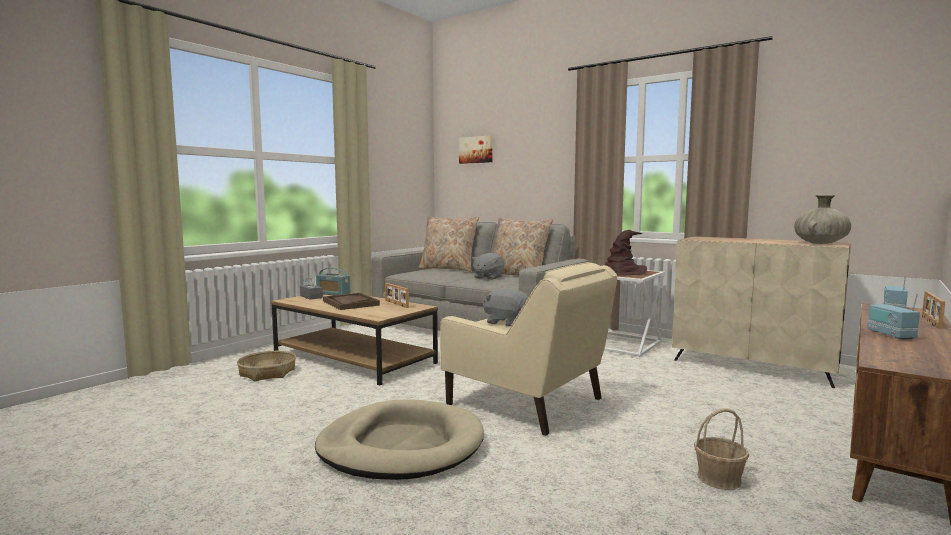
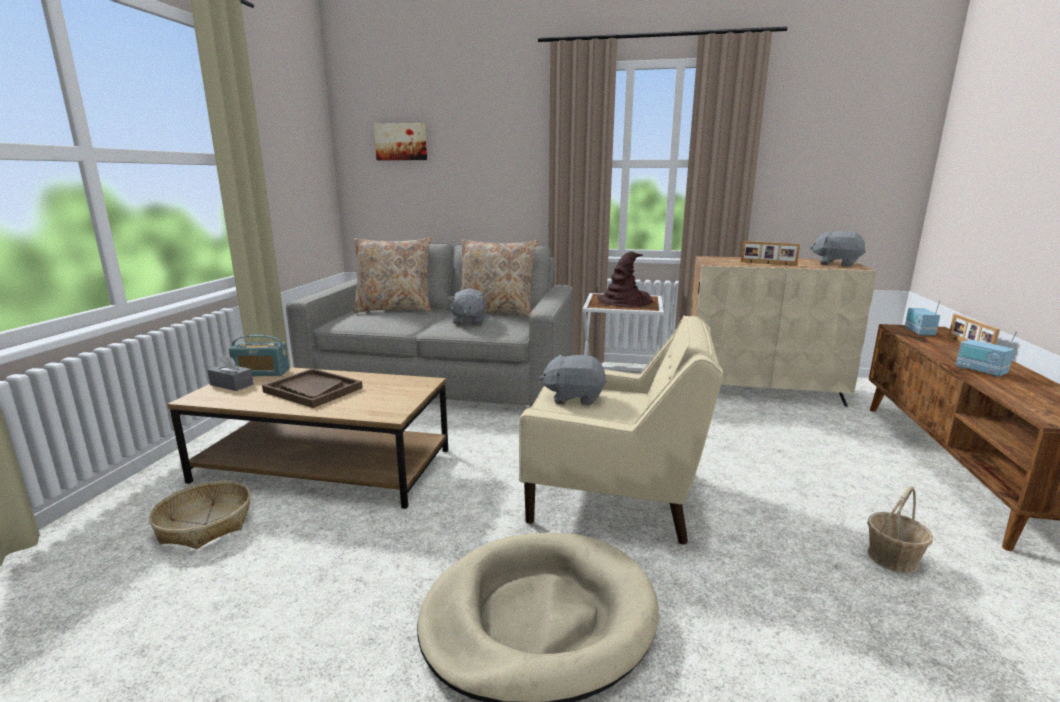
camera: 25 degrees left, 10 degrees up
picture frame [385,283,409,308] -> picture frame moved to [741,241,800,266]
beige vase [794,195,851,244] -> grey plush toy [810,231,866,267]

